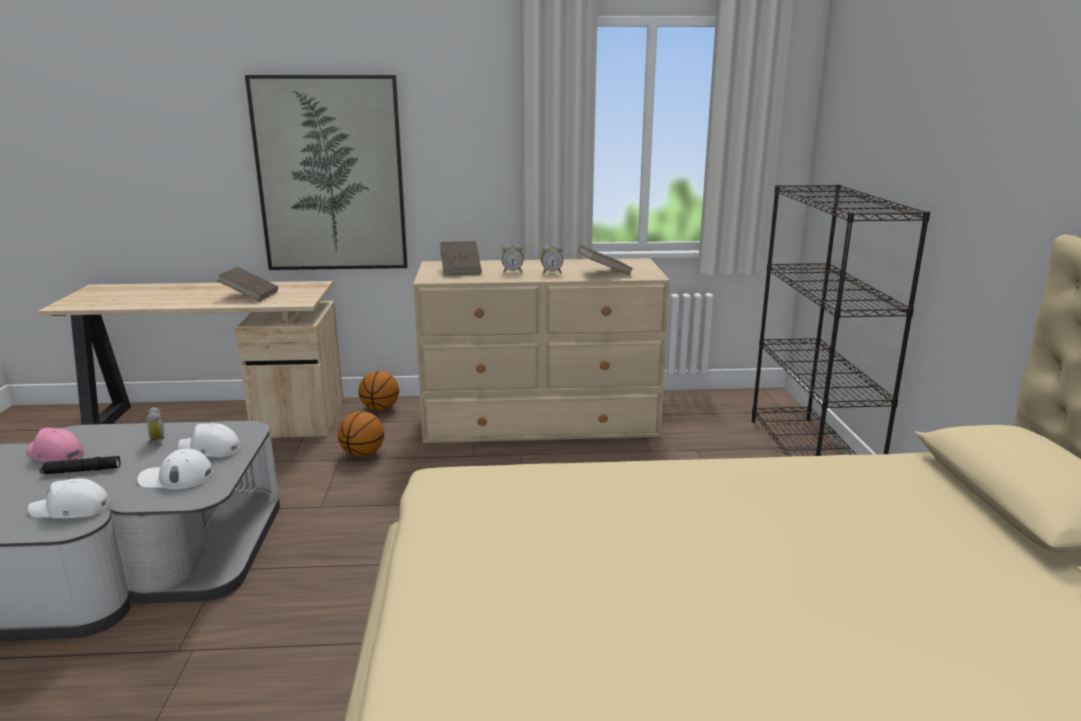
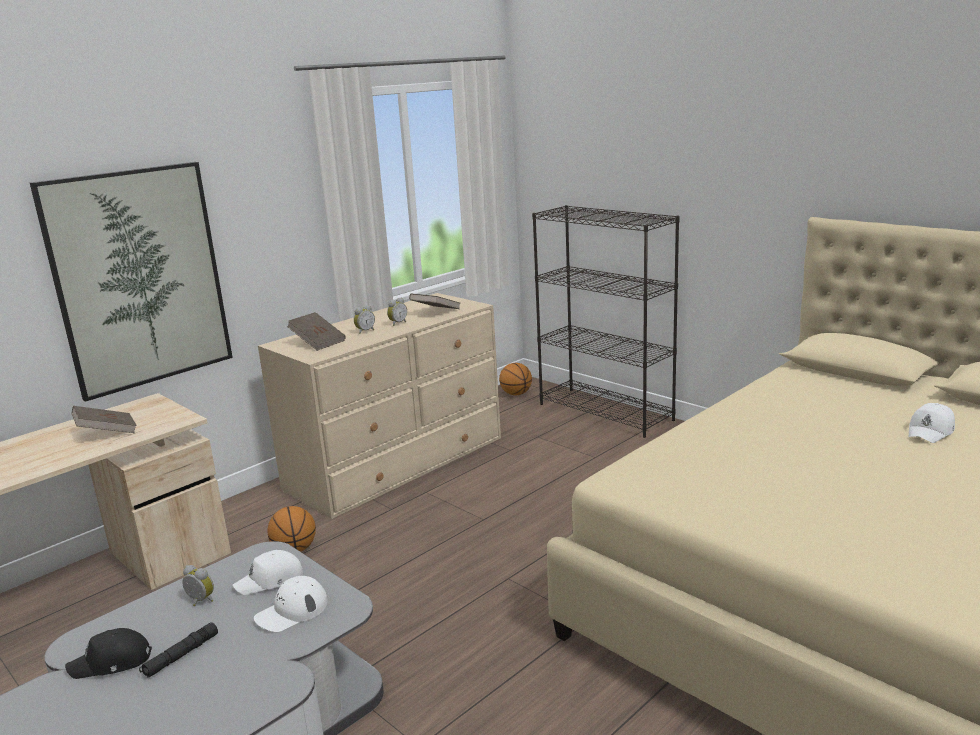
camera: 40 degrees left, 0 degrees up
pink cap [27,428,84,462] -> black cap [65,628,152,679]
white cap [28,478,111,518] -> white cap moved to [909,403,955,443]
basketball [359,371,399,411] -> basketball moved to [499,363,532,395]

